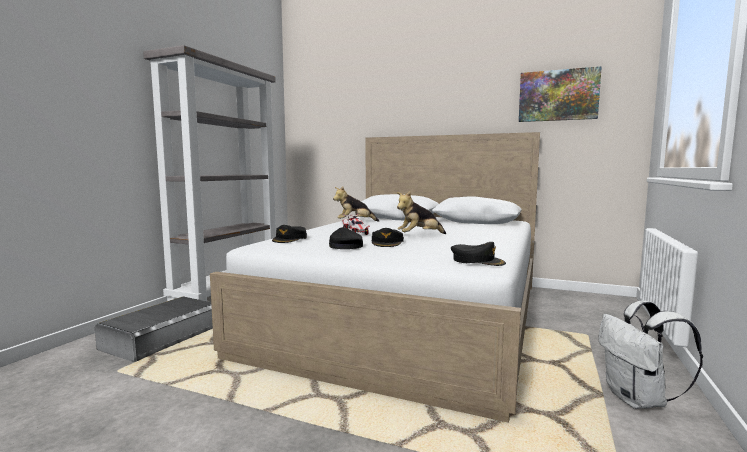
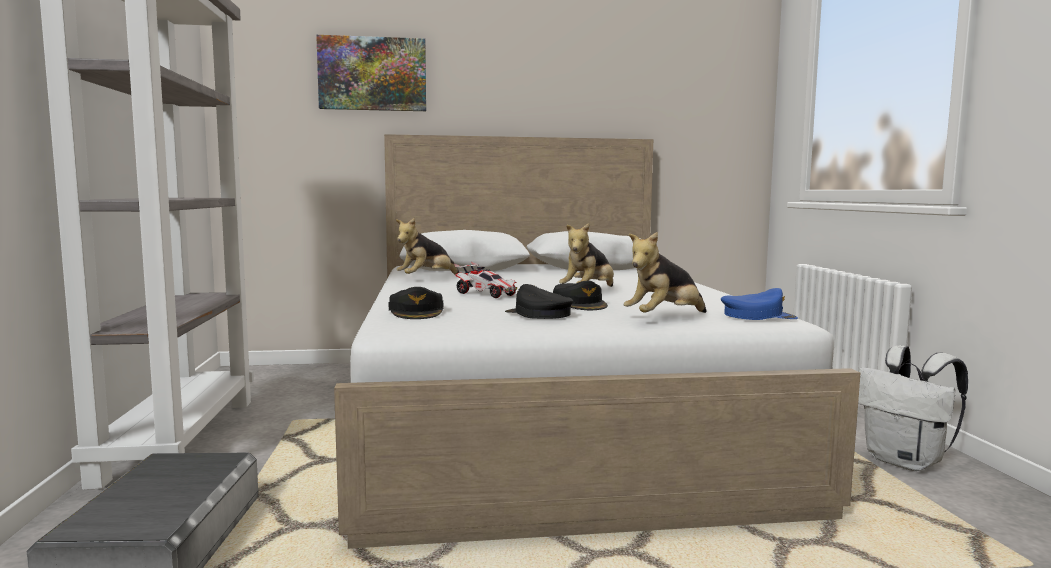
camera: 30 degrees left, 0 degrees up
black cap [451,242,506,266] -> blue cap [721,288,798,320]
picture [519,66,602,122] -> picture moved to [316,35,426,111]
none -> plush toy [624,232,706,313]

